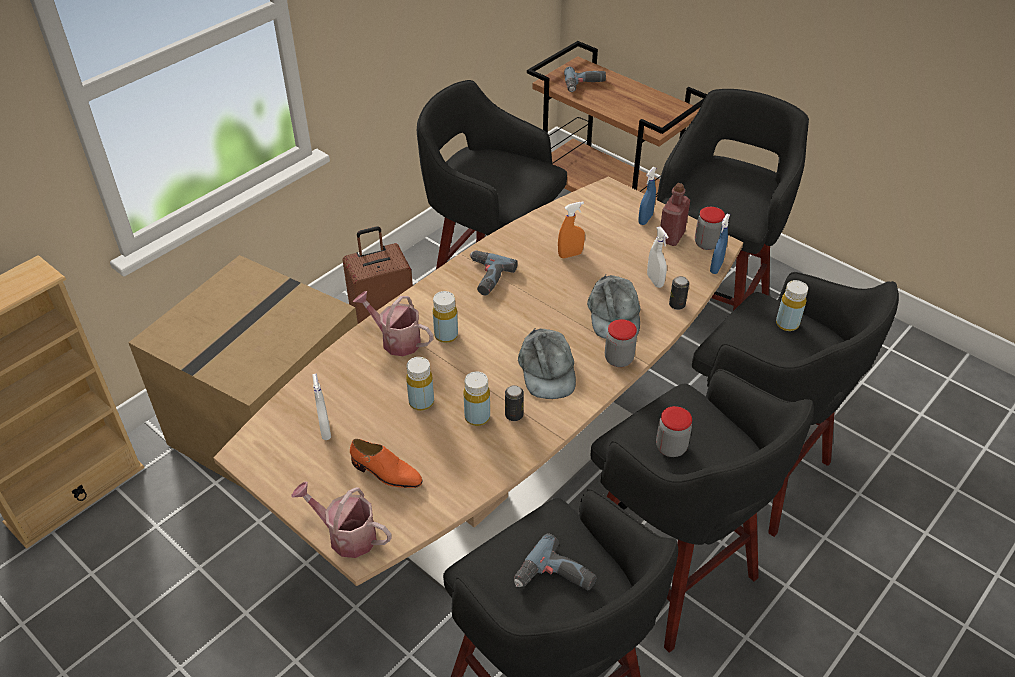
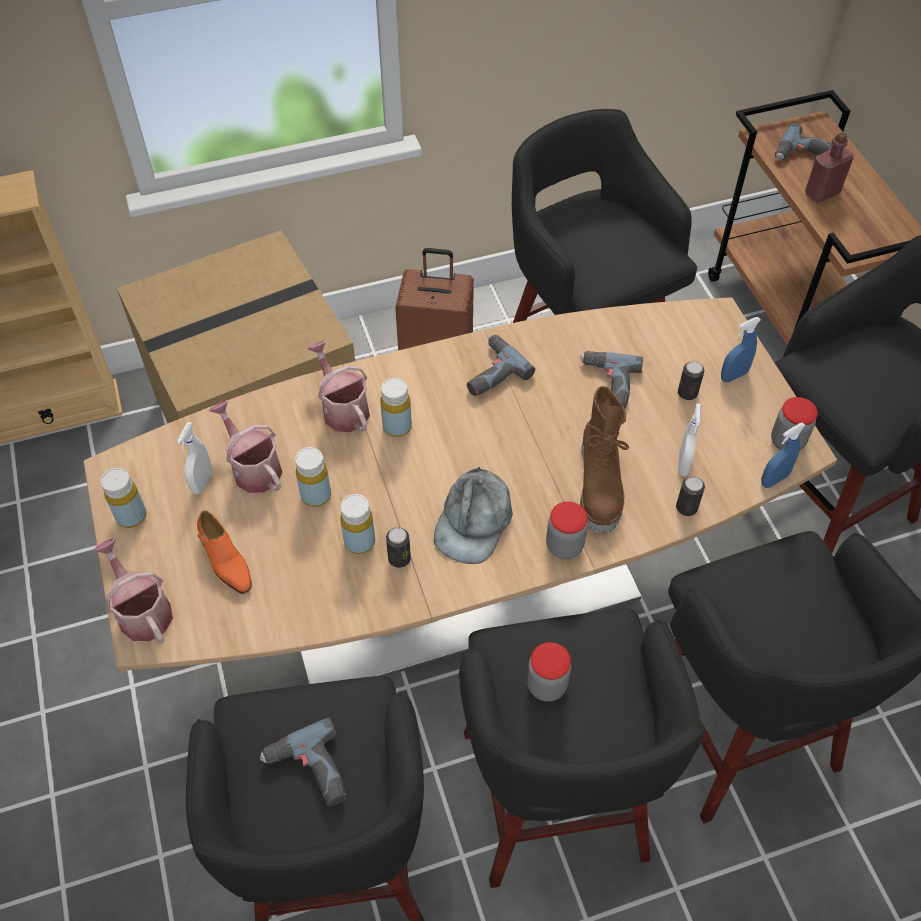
camera: 30 degrees right, 10 degrees up
orange spray bottle [558,202,585,258] -> power drill [580,351,643,409]
grey cap [587,275,640,339] -> brown boot [580,386,629,534]
red bottle [660,183,690,246] -> red bottle moved to [805,132,854,203]
yellow bottle [776,280,808,331] -> yellow bottle moved to [101,468,147,528]
none -> watering can [209,400,283,493]
none -> can [678,361,704,400]

